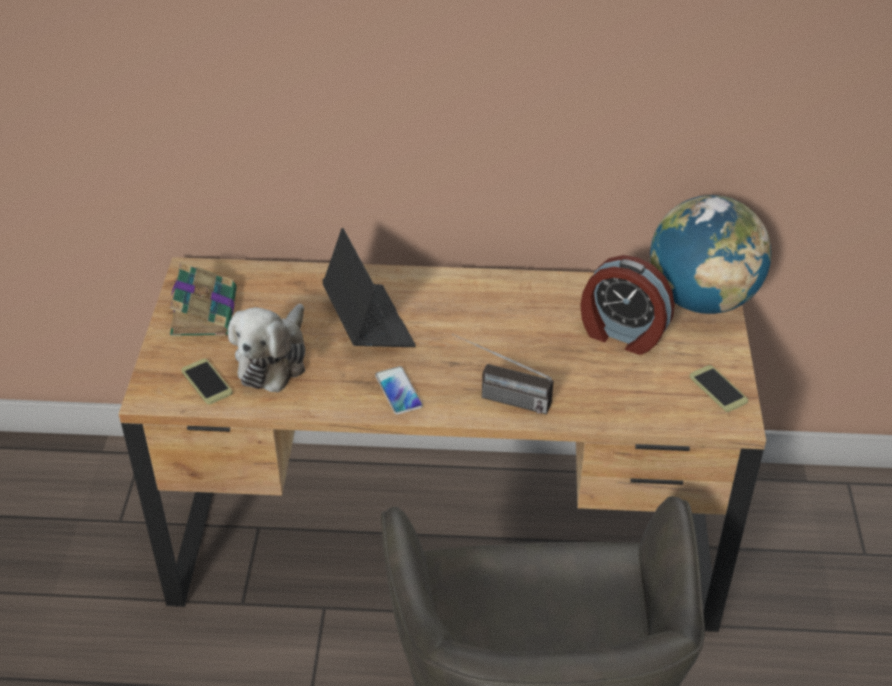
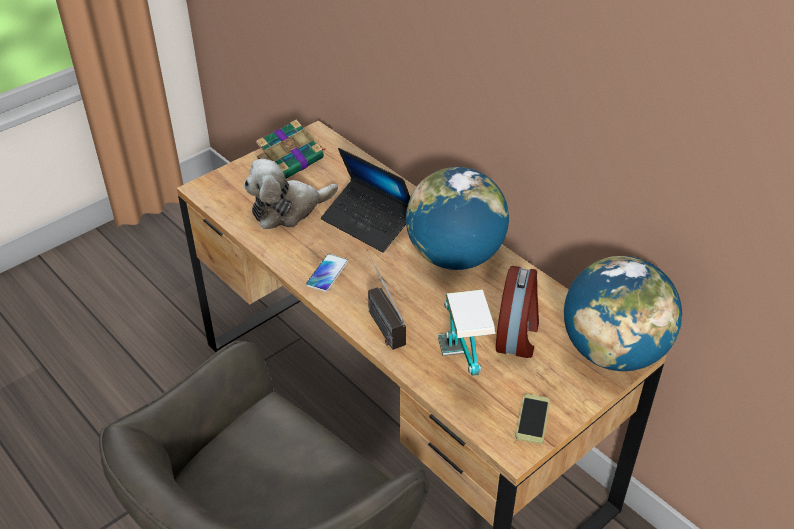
camera: 45 degrees right, 0 degrees up
phone [181,359,232,405] -> none
laptop [322,228,416,347] -> laptop turned 105 degrees clockwise [321,148,410,252]
alarm clock [580,255,675,355] -> alarm clock turned 150 degrees counterclockwise [496,266,539,358]
none -> globe [406,167,509,270]
none -> table lamp [438,289,495,376]

